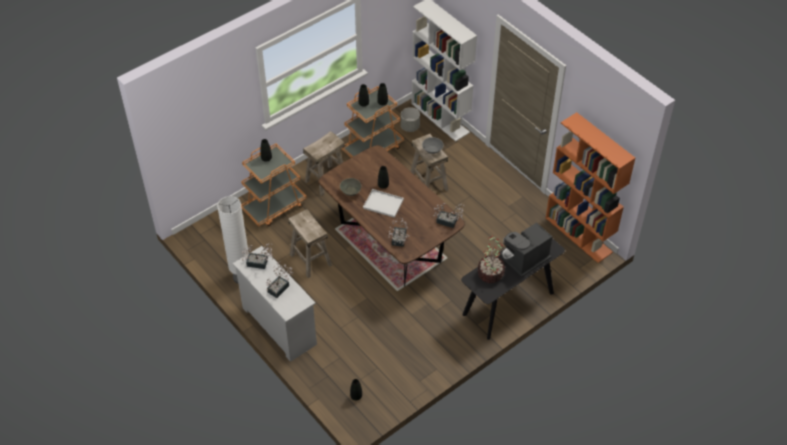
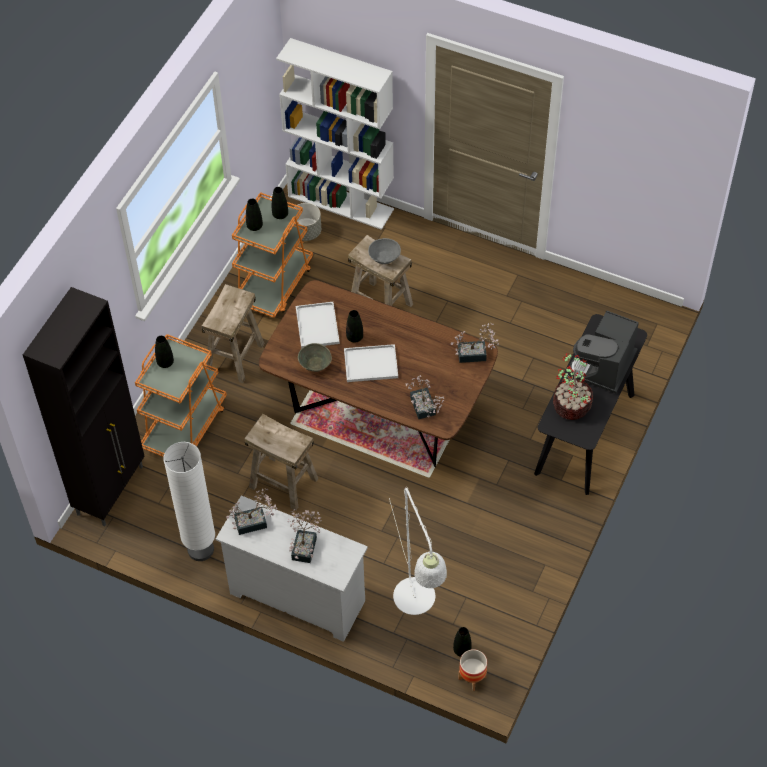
camera: 25 degrees left, 5 degrees up
orange bookcase [546,112,635,263] -> none
none -> black cabinet [23,287,144,527]
none -> white tray [296,302,340,349]
none -> white floor lamp [389,487,447,615]
none -> planter [459,649,487,691]

